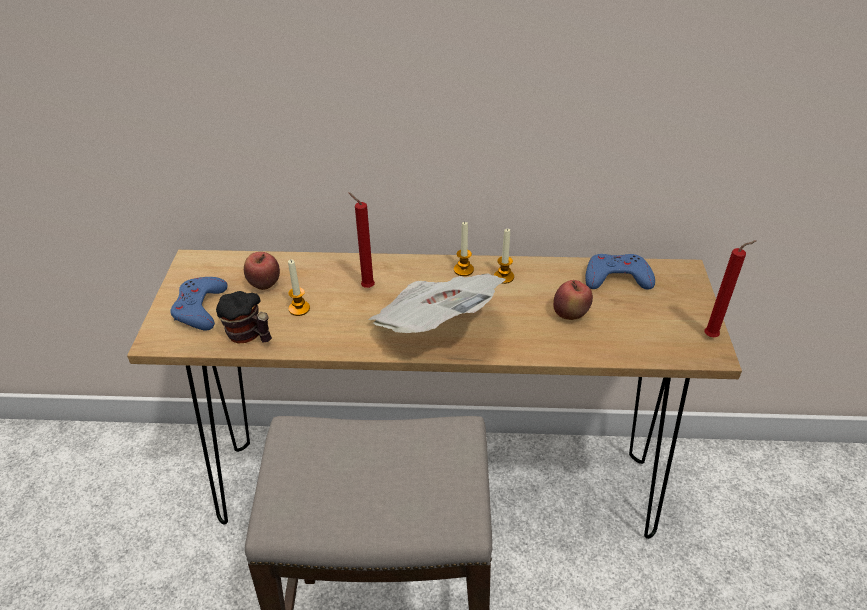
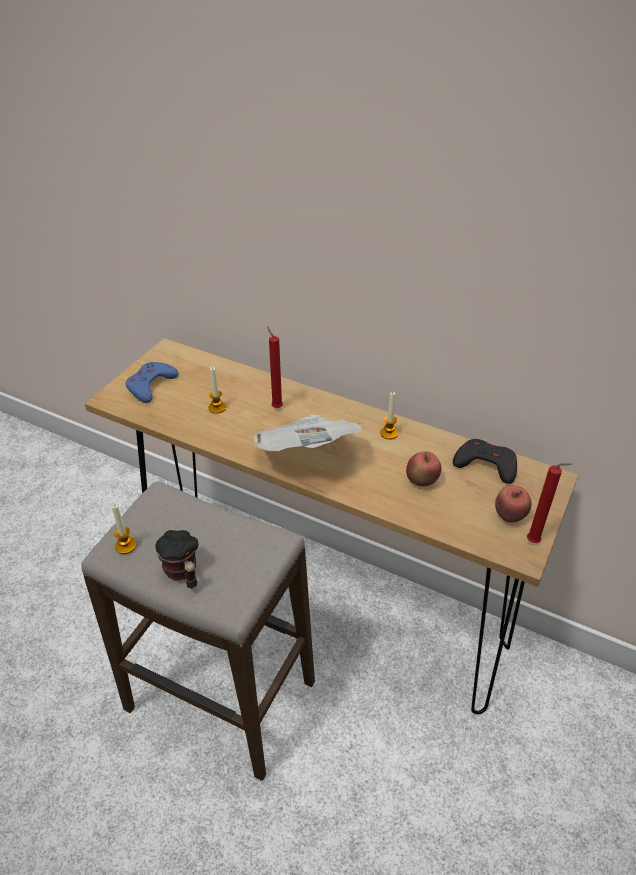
camera: 25 degrees right, 0 degrees up
mug [216,291,272,344] -> mug moved to [155,530,198,589]
apple [244,252,280,290] -> apple moved to [495,485,532,523]
candle [454,222,474,276] -> candle moved to [112,504,136,554]
blue game controller [585,254,655,289] -> black game controller [453,439,517,484]

